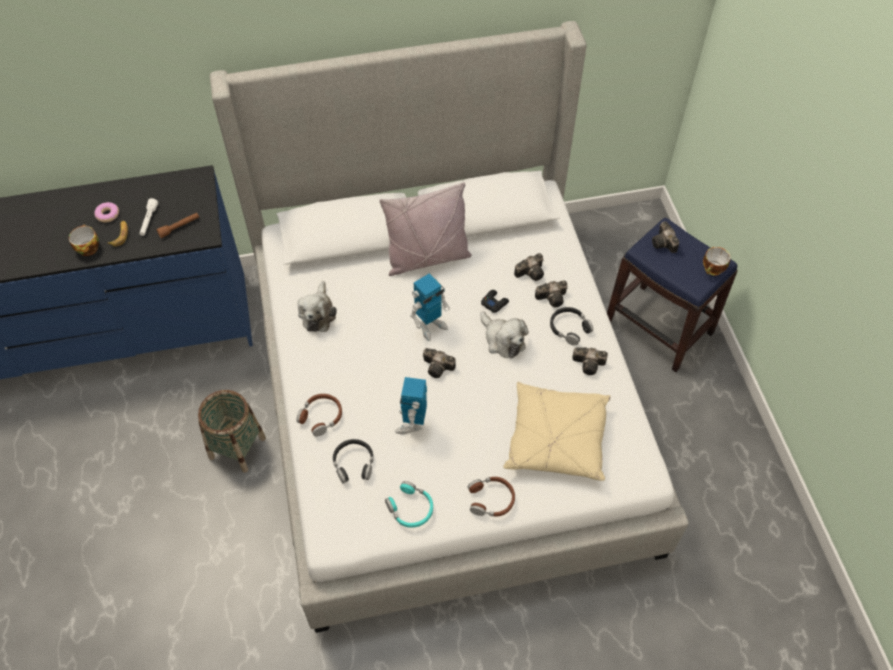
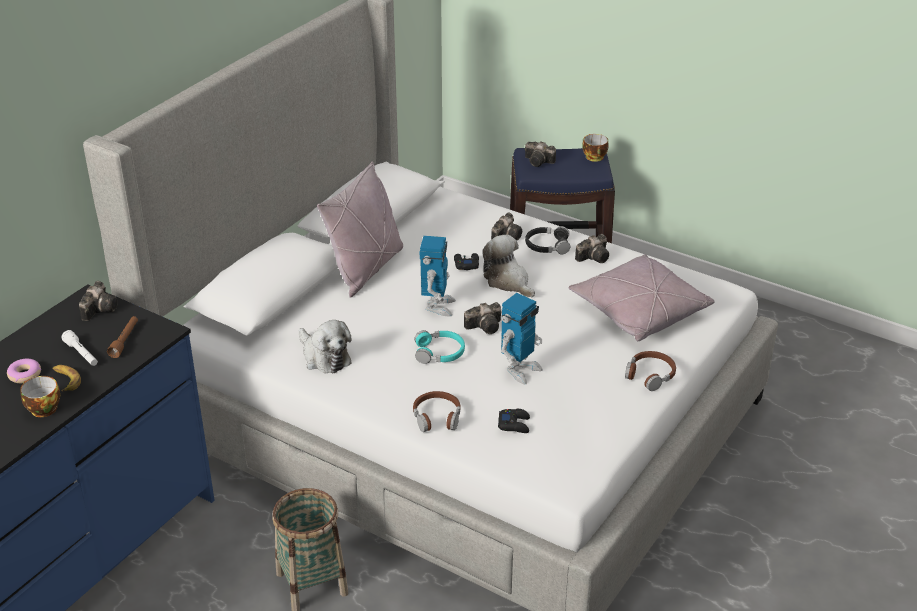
camera: 45 degrees left, 20 degrees down
black headphones [333,439,373,483] -> black game controller [498,409,530,433]
turquoise headphones [385,481,433,528] -> turquoise headphones moved to [414,330,465,364]
toy robot [395,377,427,434] -> toy robot turned 105 degrees counterclockwise [501,293,543,384]
plush toy [480,311,529,359] -> plush toy turned 135 degrees counterclockwise [483,235,535,298]
beige pillow [503,382,610,481] -> purple pillow [569,255,715,341]
camera [514,253,544,281] -> camera moved to [79,281,118,321]

